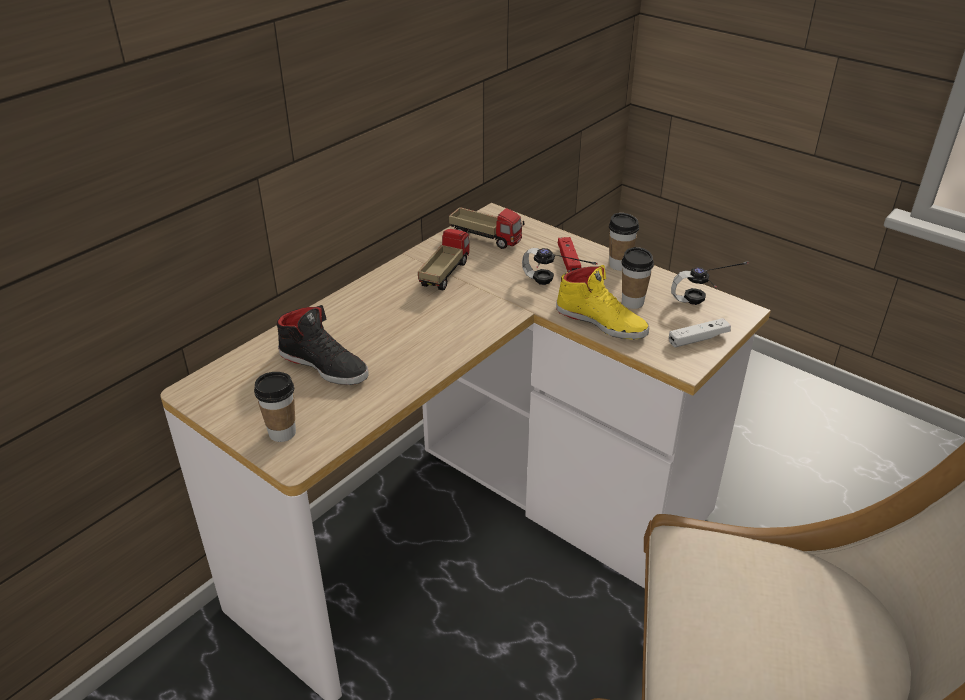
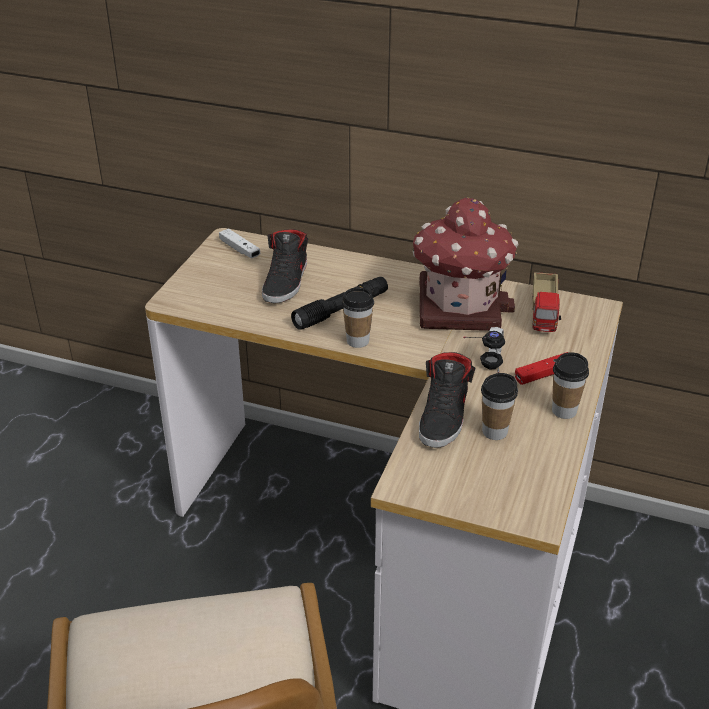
camera: 70 degrees right, 0 degrees up
cup [254,372,296,442] -> cup moved to [342,287,374,348]
toy truck [418,229,470,290] -> toy house [412,197,519,331]
yellow shoe [556,265,649,340] -> black shoe [419,352,475,448]
white game controller [669,318,731,347] -> white game controller moved to [219,228,260,258]
headphones [671,261,749,305] -> none
none -> black flashlight [291,277,388,330]

